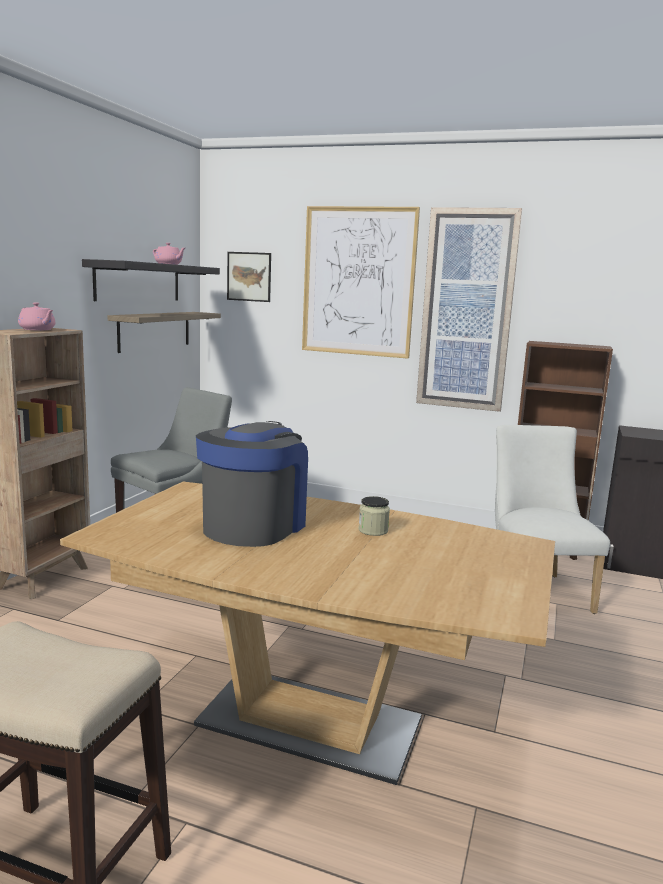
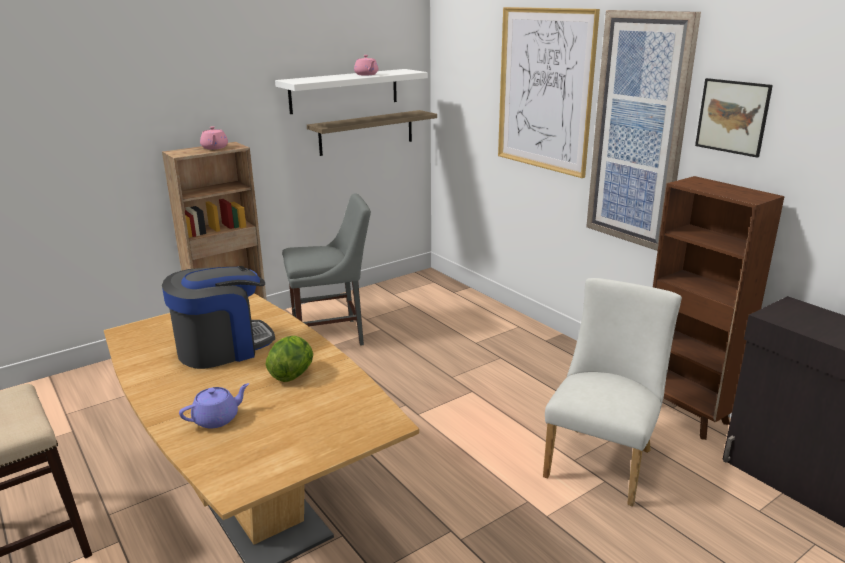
camera: 35 degrees right, 10 degrees up
black shelf [82,259,220,301] -> white shelf [275,69,428,114]
picture [227,252,271,302] -> picture moved to [695,78,773,158]
jar [358,496,390,536] -> lettuce [266,336,313,382]
none -> purple teapot [179,383,249,428]

